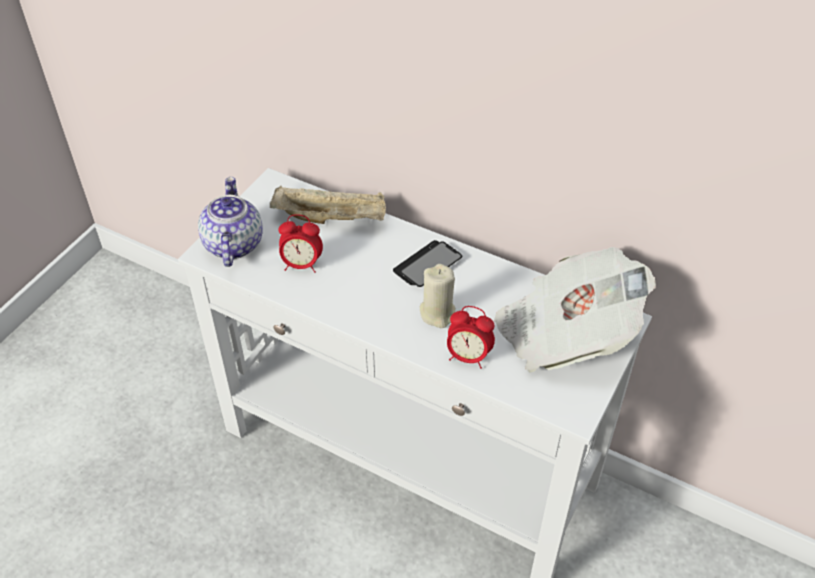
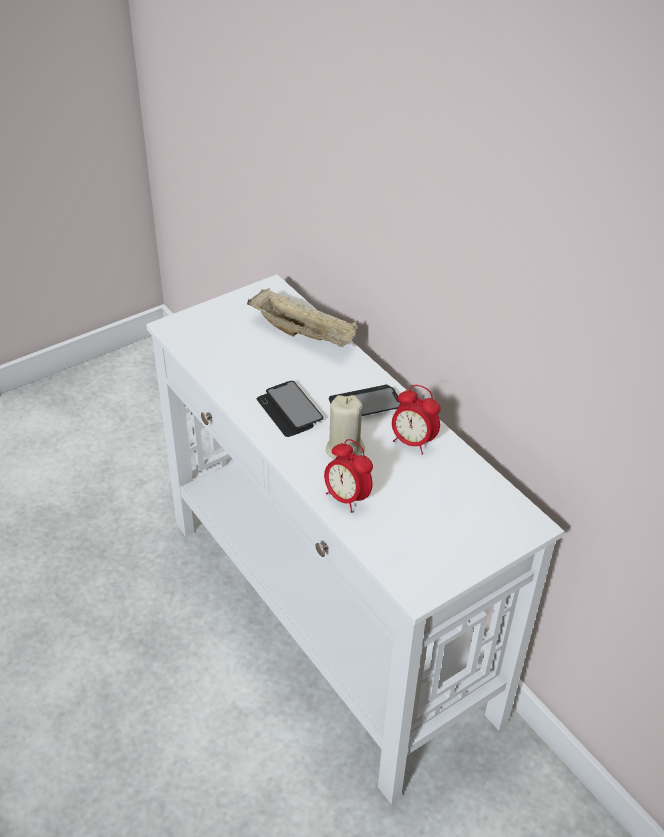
camera: 25 degrees right, 5 degrees down
teapot [198,177,263,267] -> none
alarm clock [278,214,323,273] -> alarm clock moved to [392,385,441,454]
newspaper [494,247,656,373] -> none
none -> phone [257,381,323,437]

